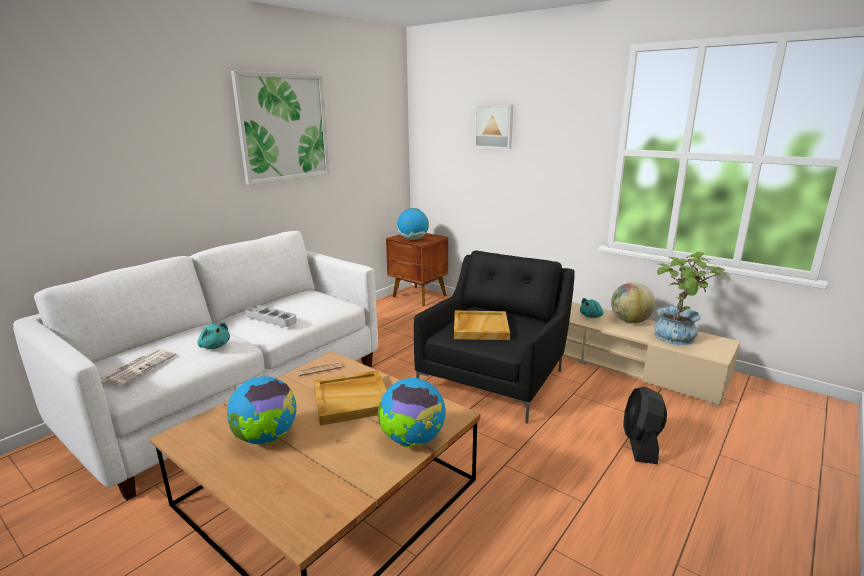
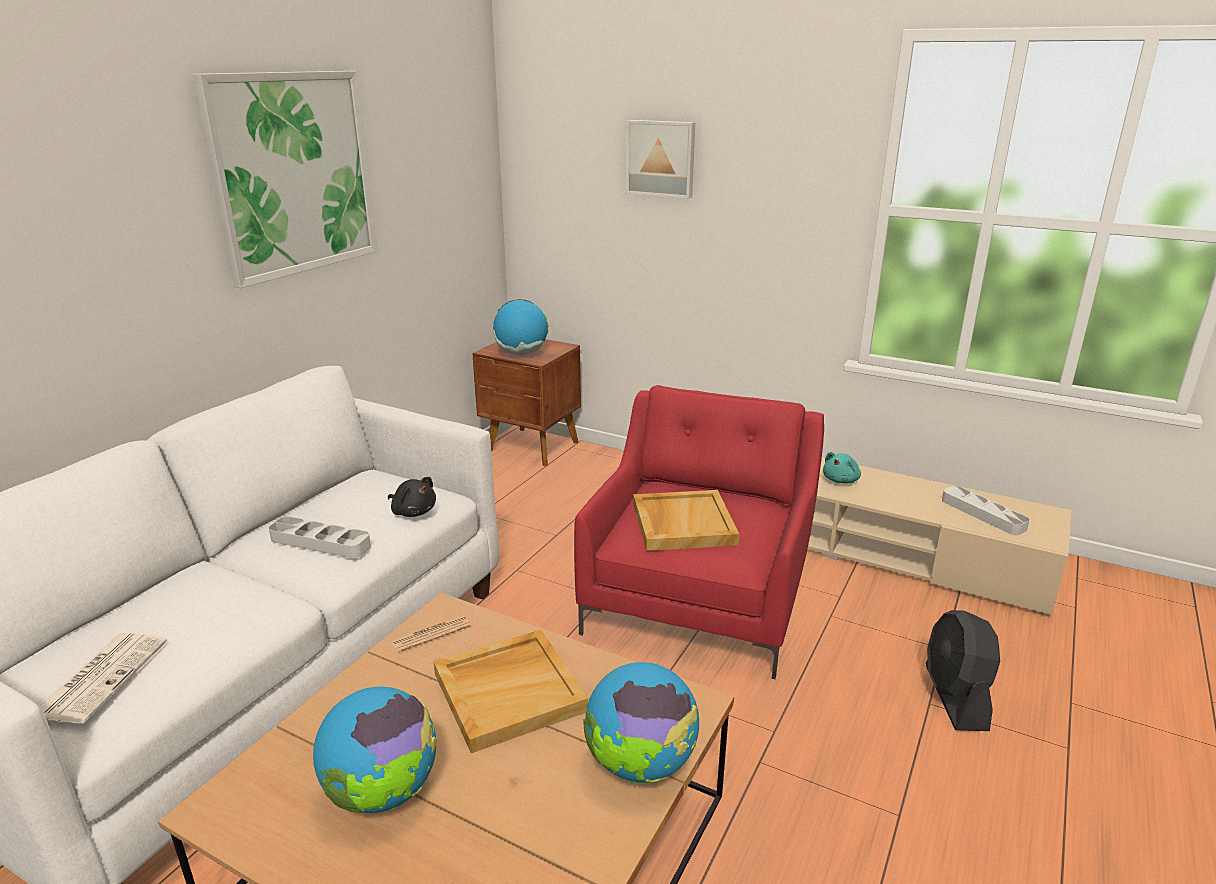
camera: 10 degrees left, 5 degrees up
turquoise plush toy [197,322,230,349] -> none
black armchair [414,250,574,424] -> red armchair [574,385,824,679]
globe [611,282,655,323] -> none
potted plant [654,251,731,345] -> grey tray [942,486,1030,535]
none -> black plush toy [388,477,436,517]

